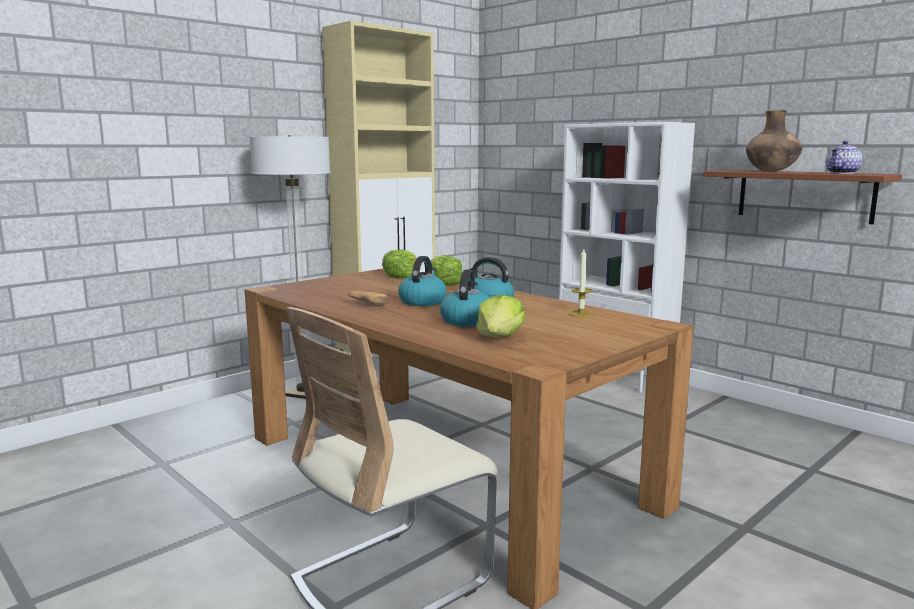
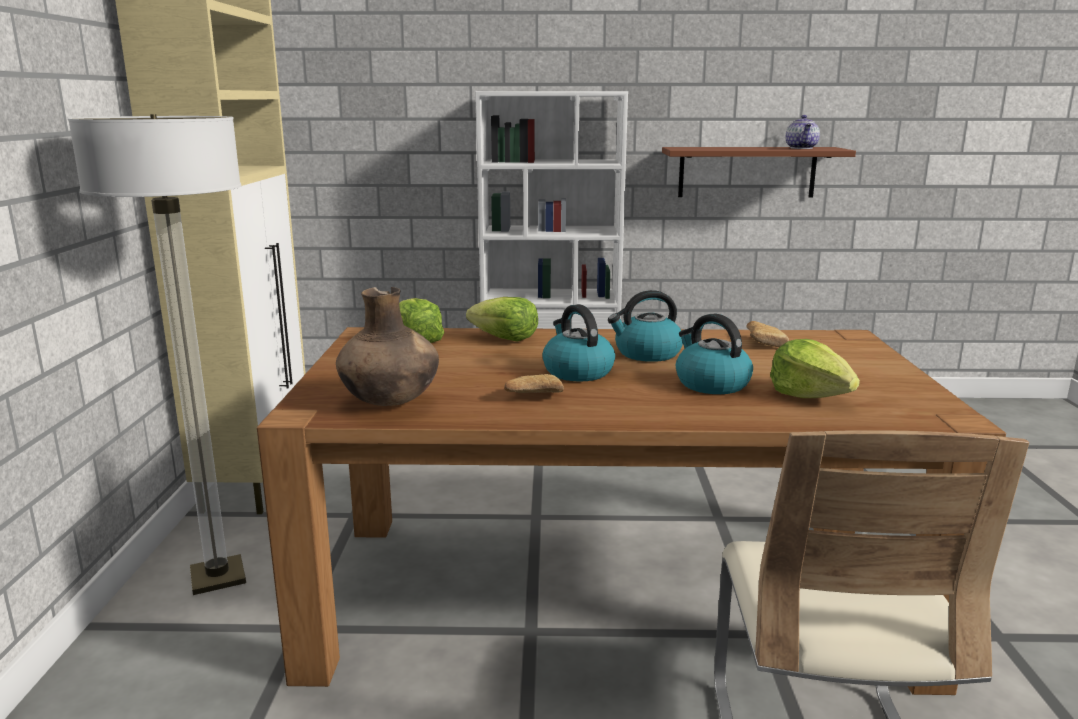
camera: 45 degrees left, 5 degrees up
candle [569,249,594,317] -> bread [747,321,789,347]
brown vase [746,110,803,172] -> brown vase moved to [336,287,439,406]

